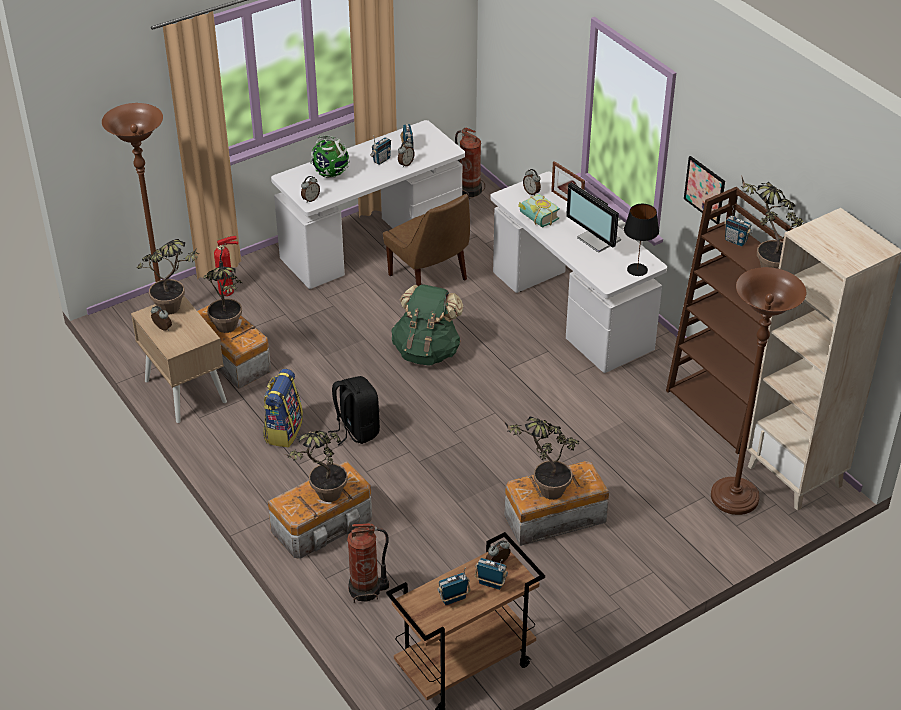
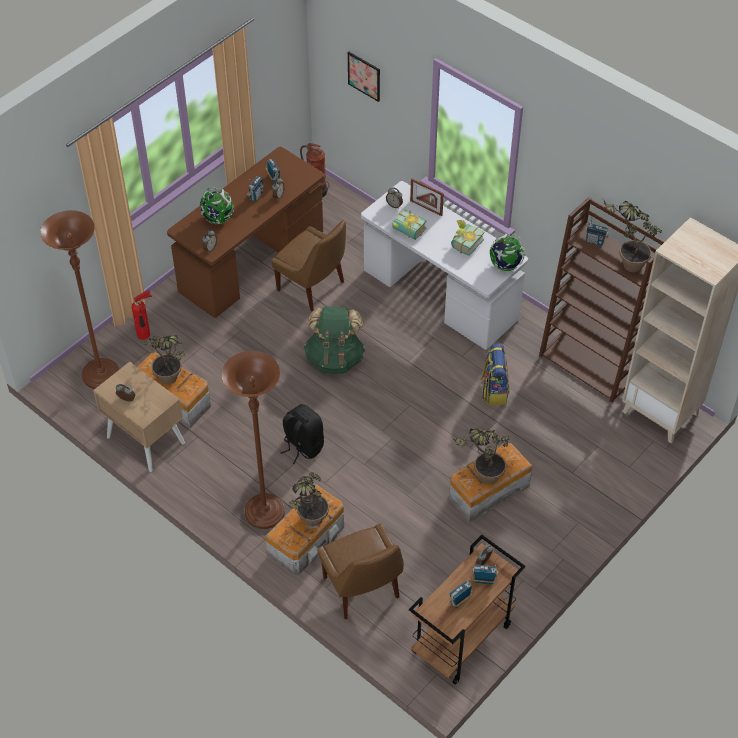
camera: 15 degrees left, 10 degrees up
potted plant [137,239,200,315] -> none
backpack [263,369,303,448] -> backpack moved to [481,343,509,405]
white desk [271,120,465,289] -> brown desk [167,147,325,318]
fire extinguisher [347,523,389,603] -> brown chair [317,524,404,619]
monitor [566,182,621,253] -> book [451,220,485,256]
black table lamp [624,204,659,276] -> globe [490,234,525,271]
picture [684,156,725,224] -> picture moved to [348,52,380,102]
brown floor lamp [711,267,806,515] -> brown floor lamp moved to [221,351,285,529]

